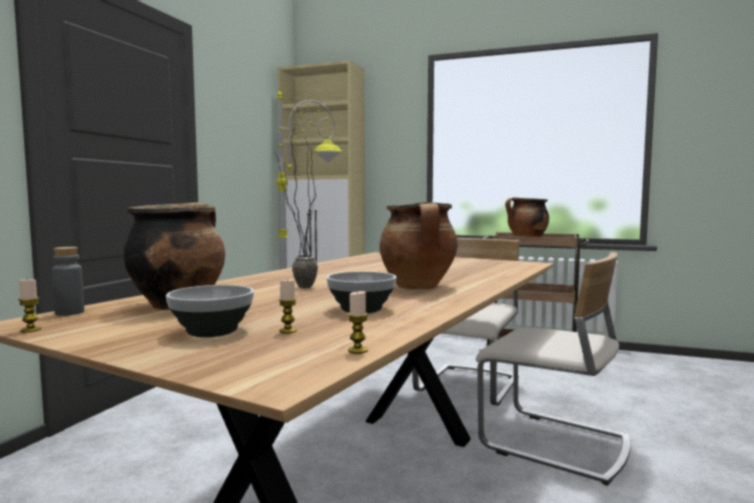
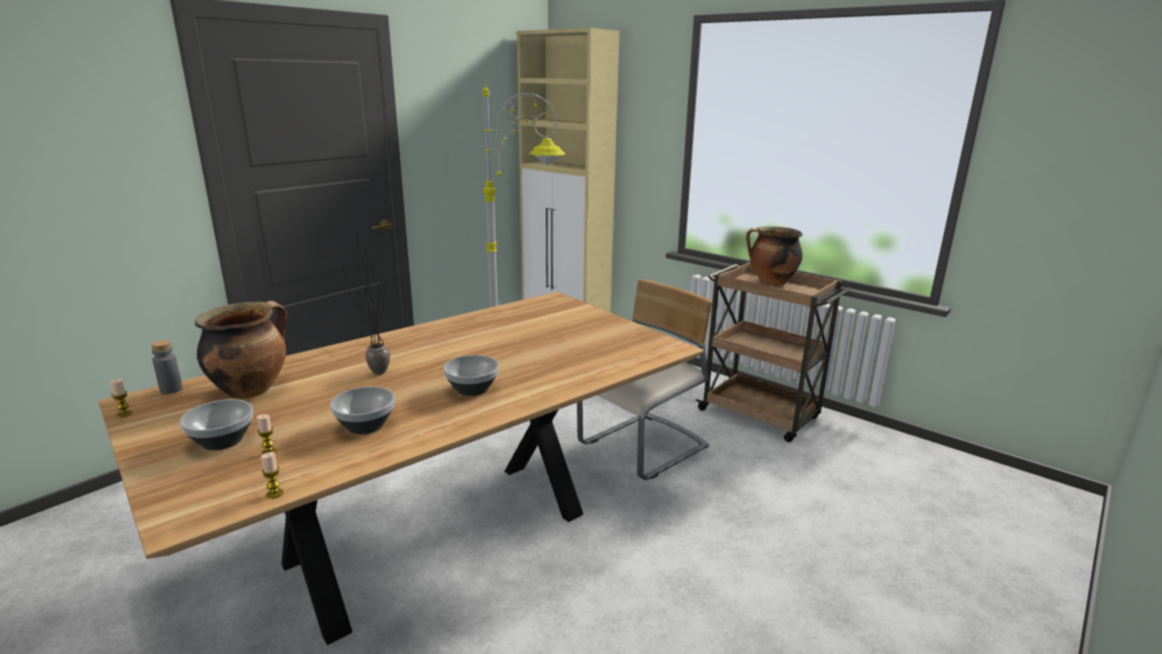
camera: 20 degrees right, 15 degrees up
cooking pot [380,202,457,289] -> bowl [443,355,499,396]
beige chair [476,252,630,486] -> none

